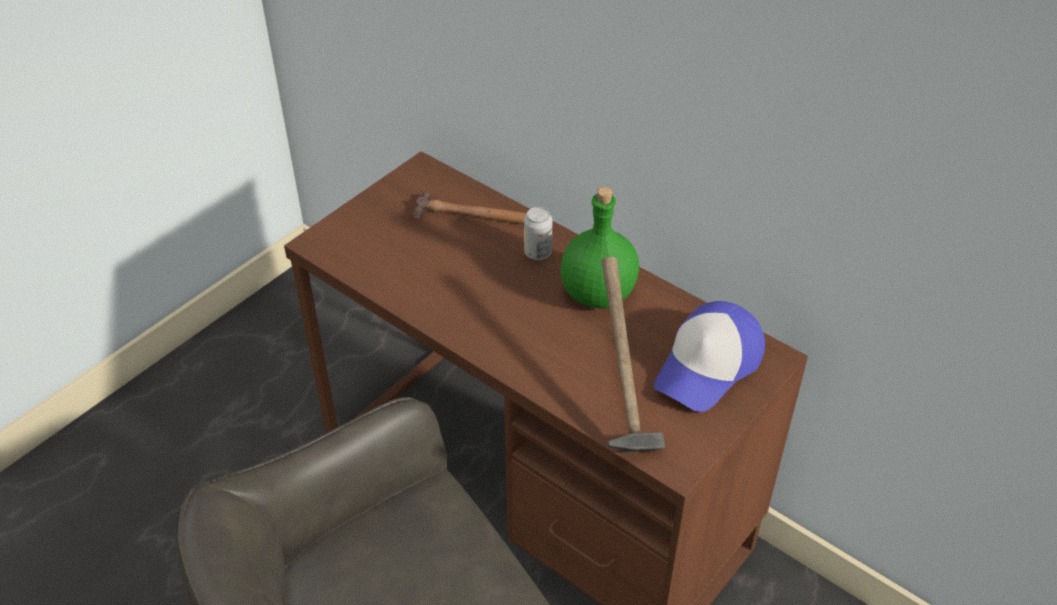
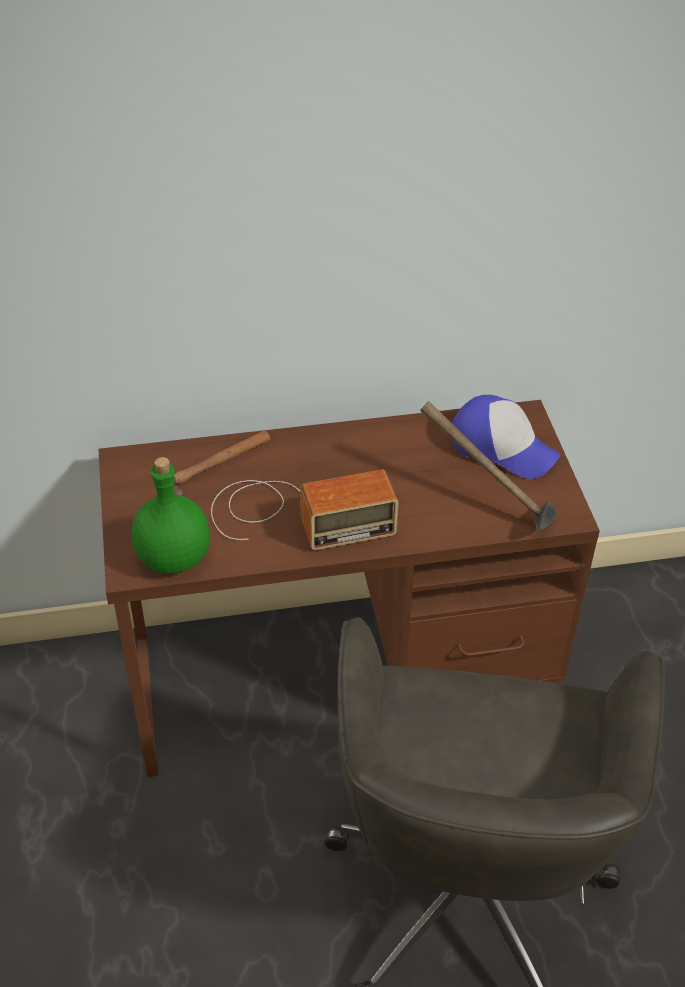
camera: 50 degrees left, 0 degrees up
can [524,207,552,260] -> none
green bottle [560,187,639,308] -> green bottle moved to [132,457,210,574]
cap [654,301,765,412] -> cap turned 45 degrees counterclockwise [451,395,560,479]
none -> radio [211,470,399,550]

